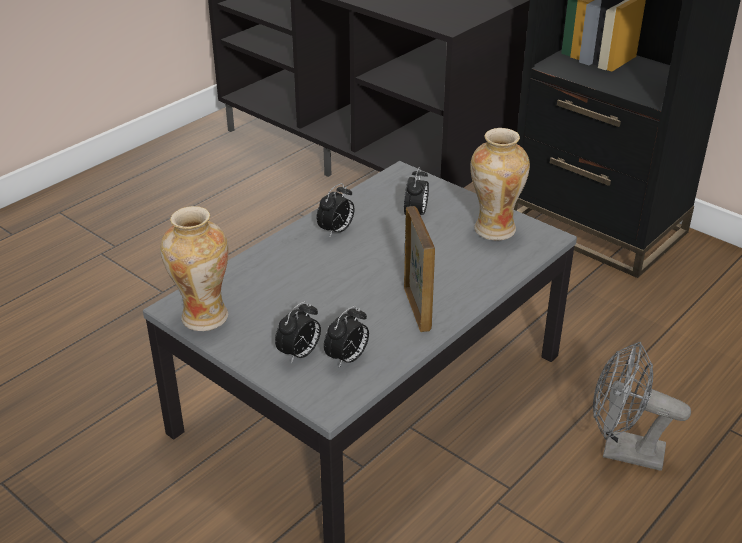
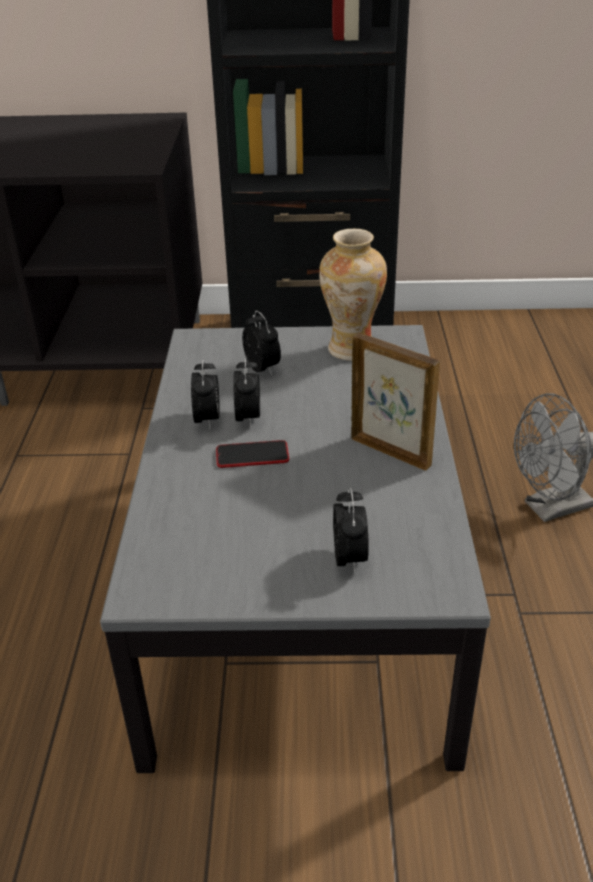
camera: 40 degrees left, 0 degrees up
vase [160,206,229,331] -> none
alarm clock [324,306,369,368] -> alarm clock moved to [233,356,260,428]
none -> phone [216,440,289,468]

